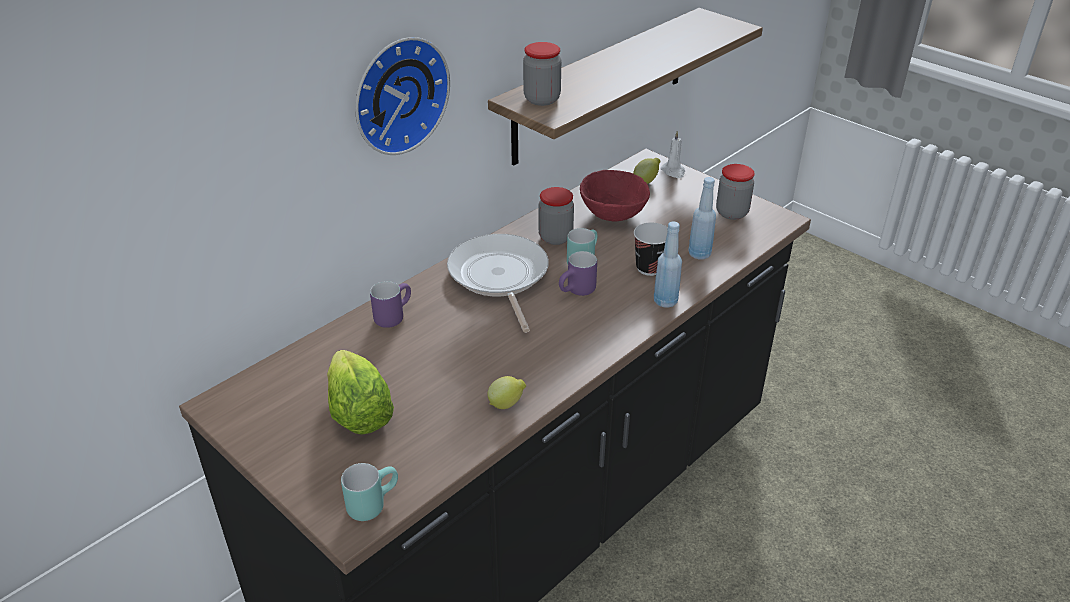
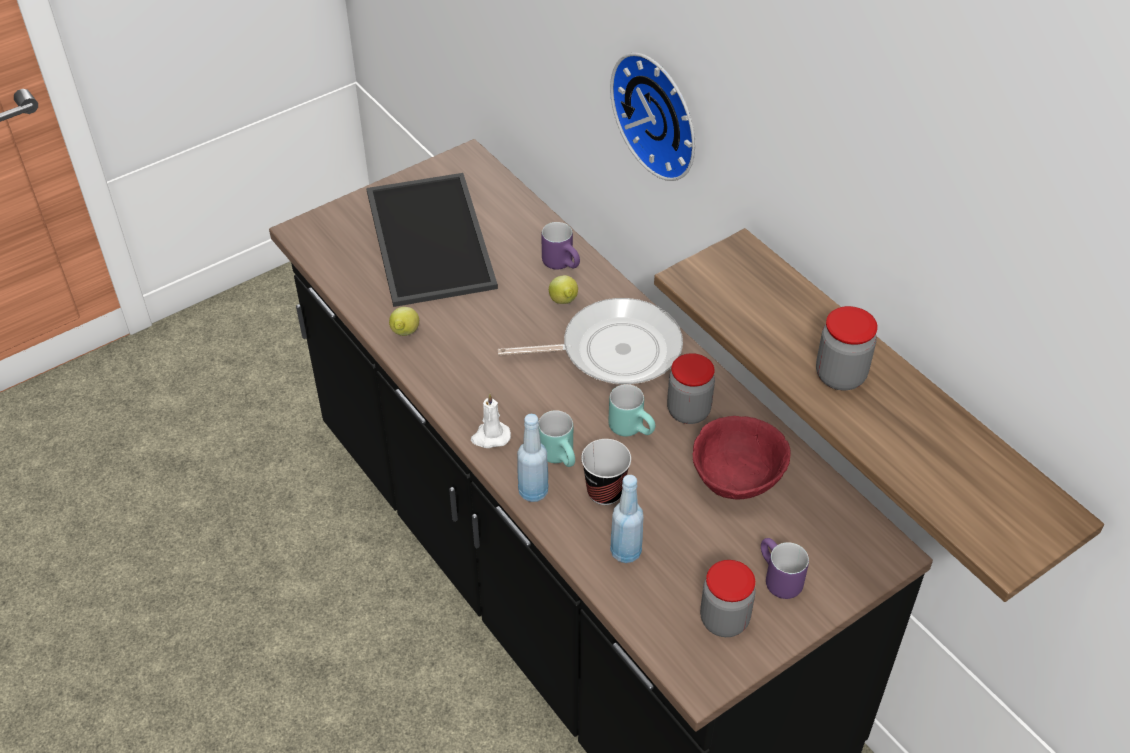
camera: 100 degrees right, 10 degrees up
lettuce [327,350,394,435] -> tray [366,173,498,307]
turquoise mug [341,463,398,521] -> turquoise mug moved to [538,410,575,467]
jar [523,42,561,106] -> jar moved to [816,306,878,390]
purple mug [559,251,597,296] -> purple mug moved to [761,538,809,599]
lemon [633,158,660,184] -> lemon moved to [549,275,578,304]
white candle [661,131,685,178] -> white candle moved to [471,393,511,448]

